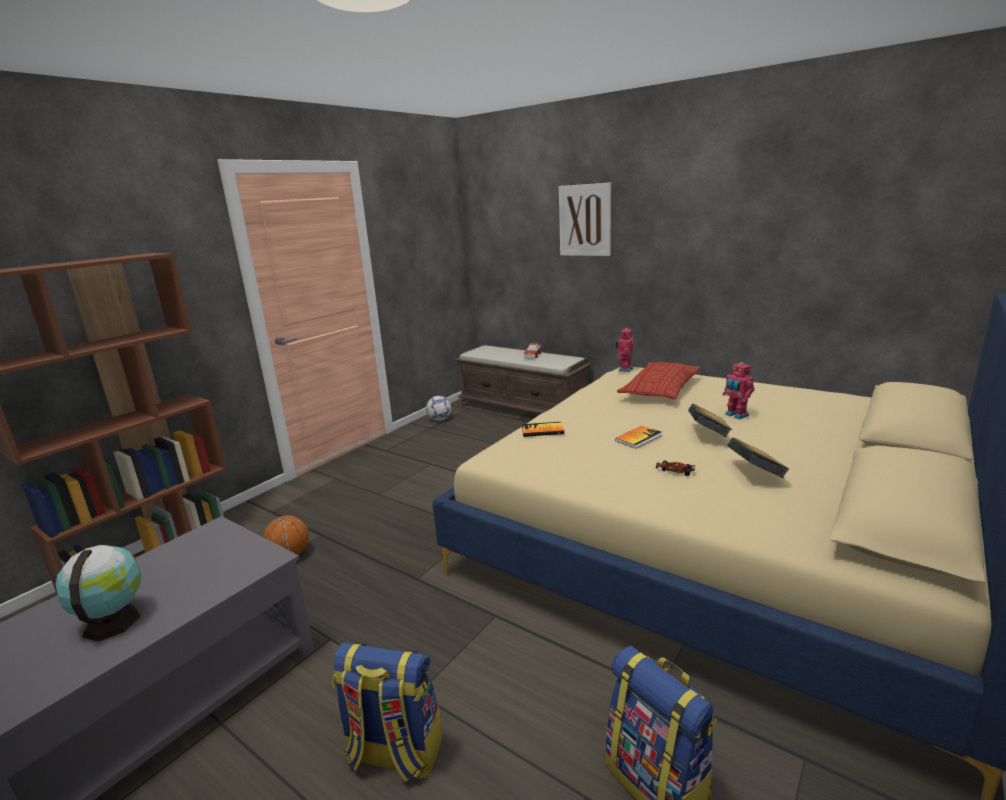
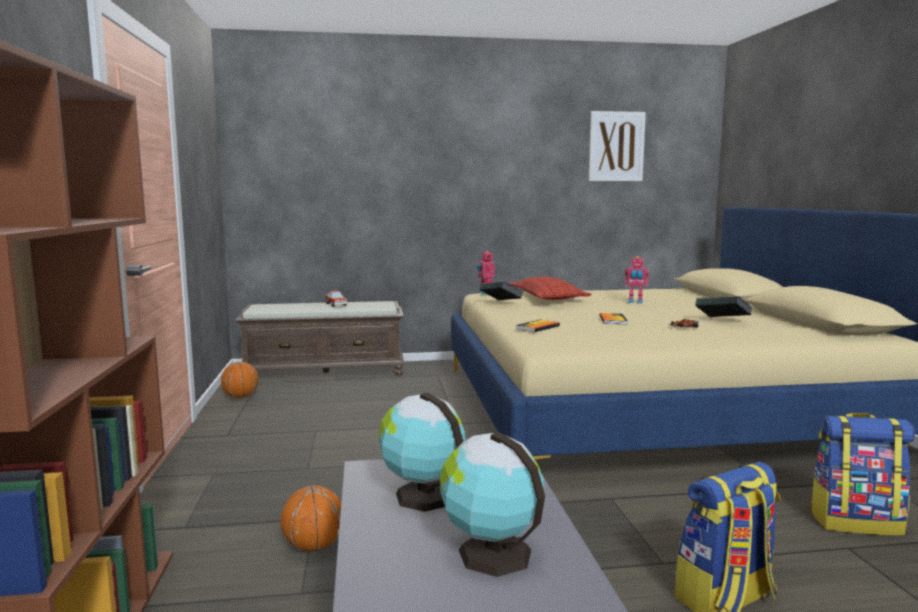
camera: 45 degrees left, 10 degrees down
football [426,396,451,421] -> basketball [221,362,258,398]
picture [559,183,611,256] -> picture moved to [588,111,646,181]
book [688,404,732,437] -> book moved to [480,281,523,300]
none -> globe [379,392,465,512]

